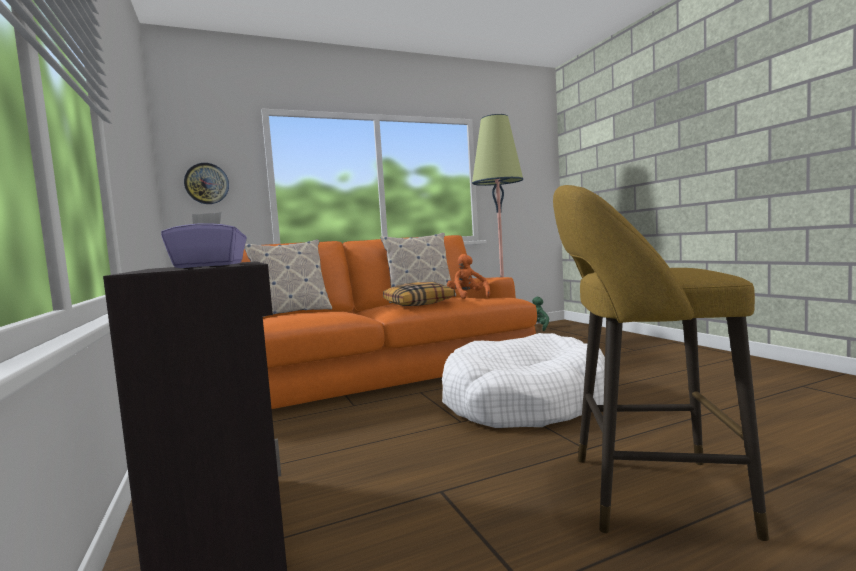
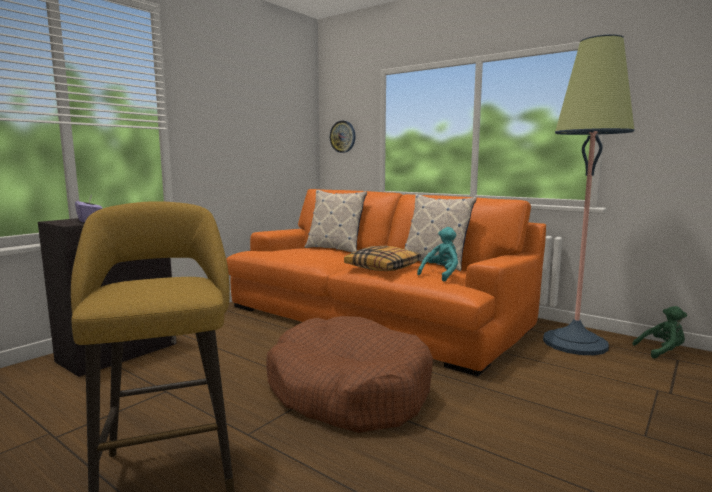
camera: 60 degrees right, 5 degrees up
white dog bed [442,333,605,428] -> brown dog bed [266,316,433,433]
orange plush toy [447,254,490,299] -> turquoise plush toy [417,227,458,281]

